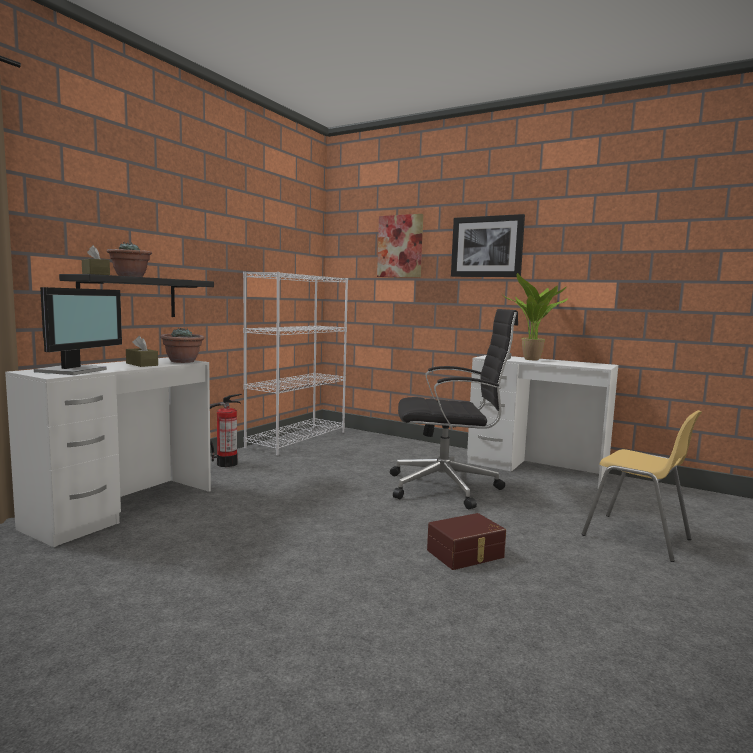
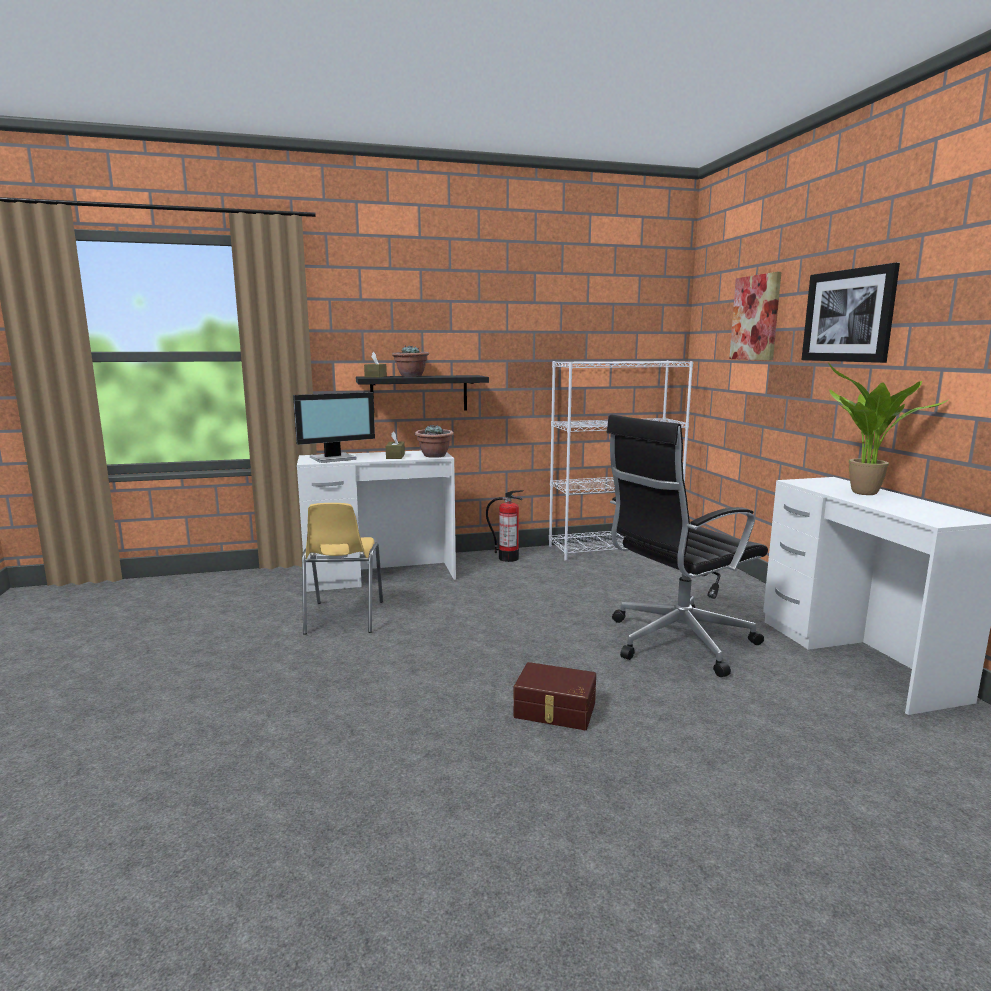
camera: 45 degrees right, 5 degrees up
black office chair [390,309,518,509] -> black office chair turned 105 degrees clockwise [607,414,768,677]
yellow chair [582,410,702,562] -> yellow chair moved to [302,503,383,635]

